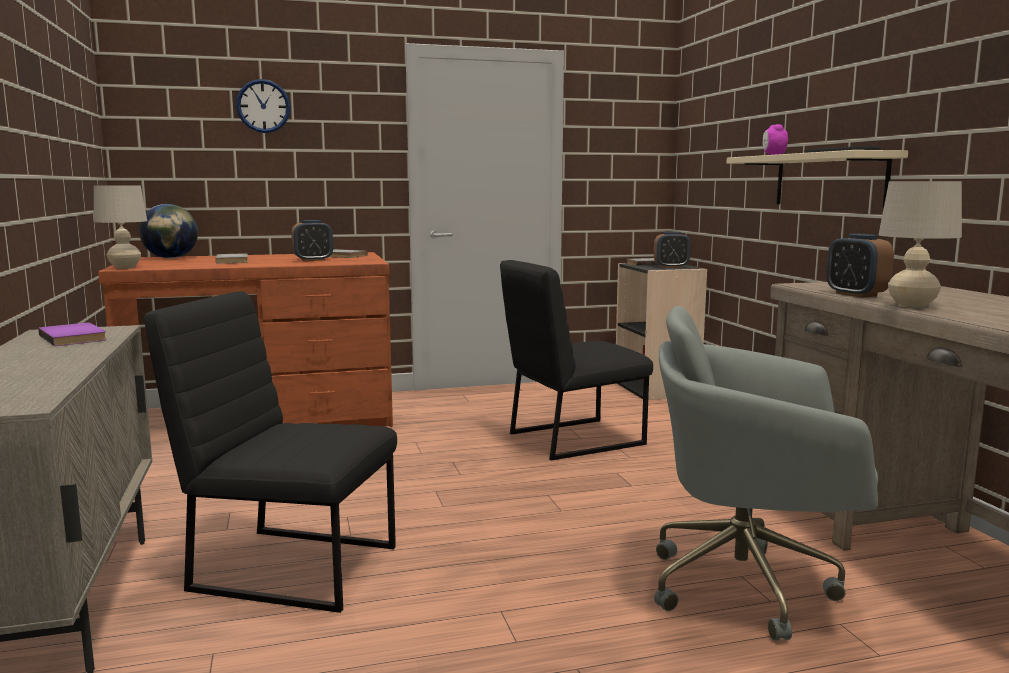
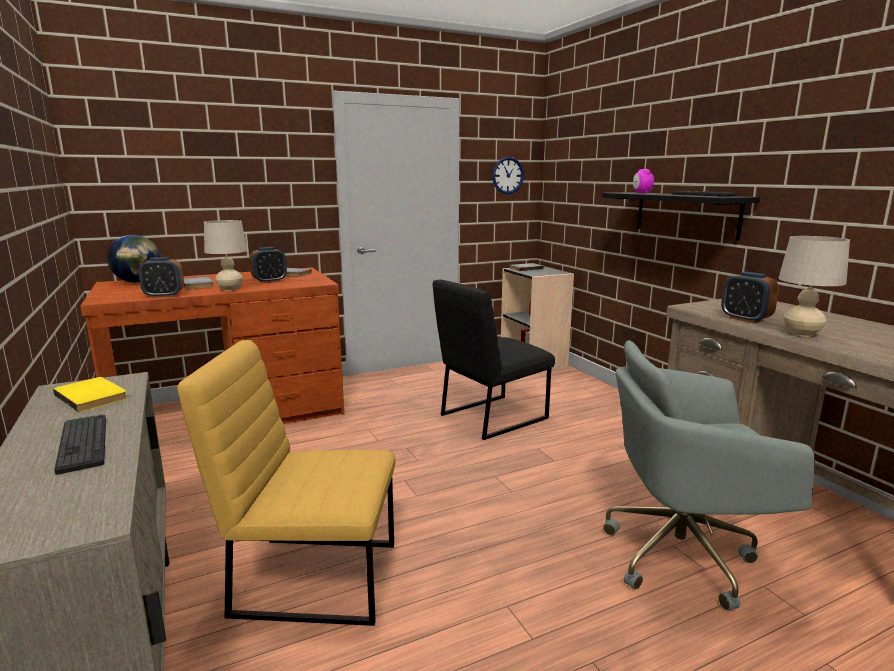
camera: 10 degrees left, 5 degrees up
purple book [38,323,107,346] -> yellow book [53,377,128,413]
beige table lamp [94,186,147,269] -> beige table lamp moved to [204,220,247,291]
black chair [144,291,397,613] -> yellow chair [177,340,395,626]
wall clock [236,79,290,133] -> wall clock moved to [492,157,524,194]
alarm clock [654,232,691,268] -> alarm clock moved to [138,257,184,298]
beige shelf [727,150,908,208] -> black shelf [602,192,760,240]
none -> keyboard [54,414,106,475]

